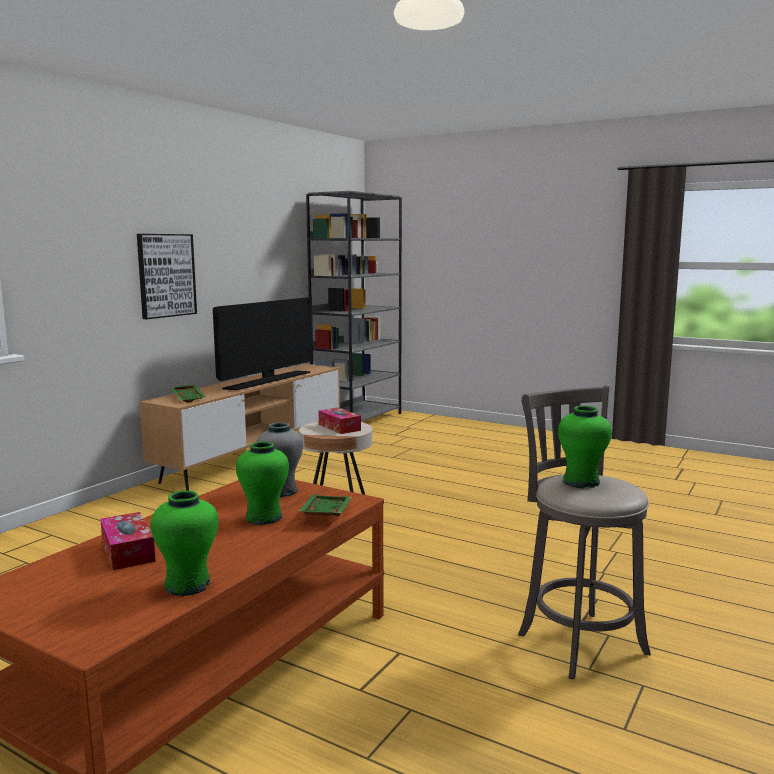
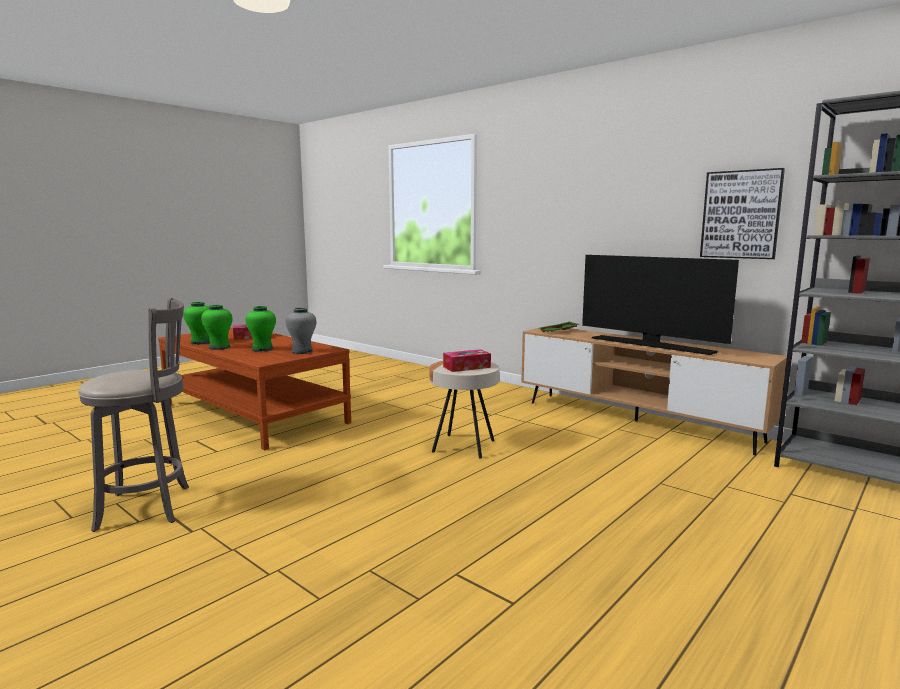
camera: 100 degrees right, 0 degrees up
picture [137,234,197,319] -> picture moved to [700,168,785,259]
green tray [299,494,351,517] -> none
green vase [558,406,612,488] -> green vase moved to [201,305,232,350]

